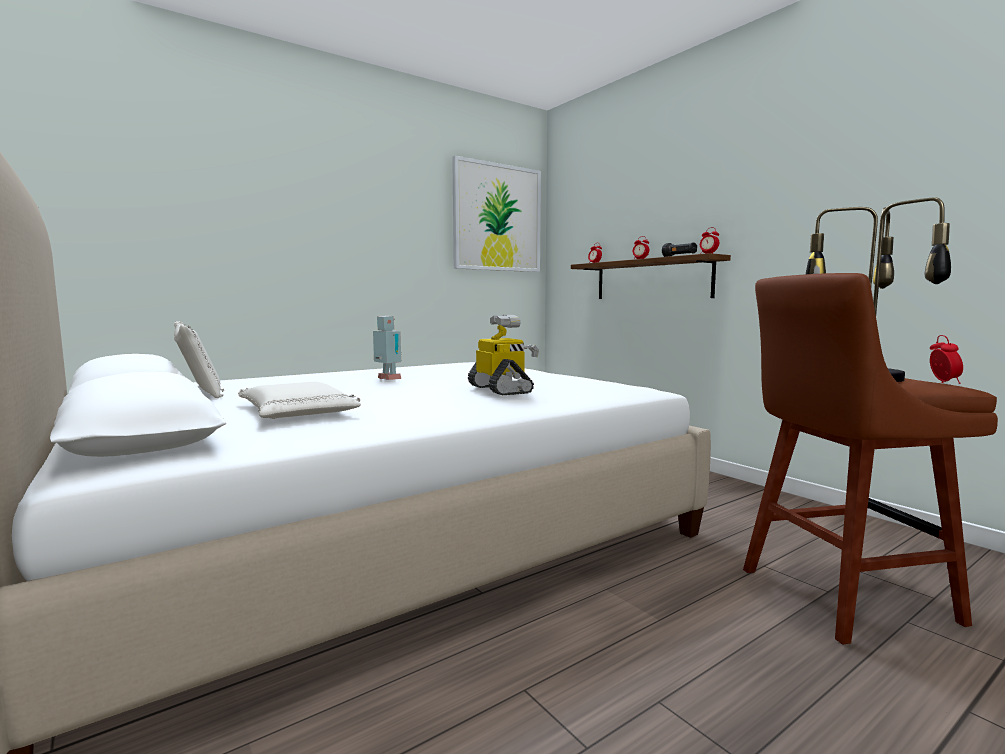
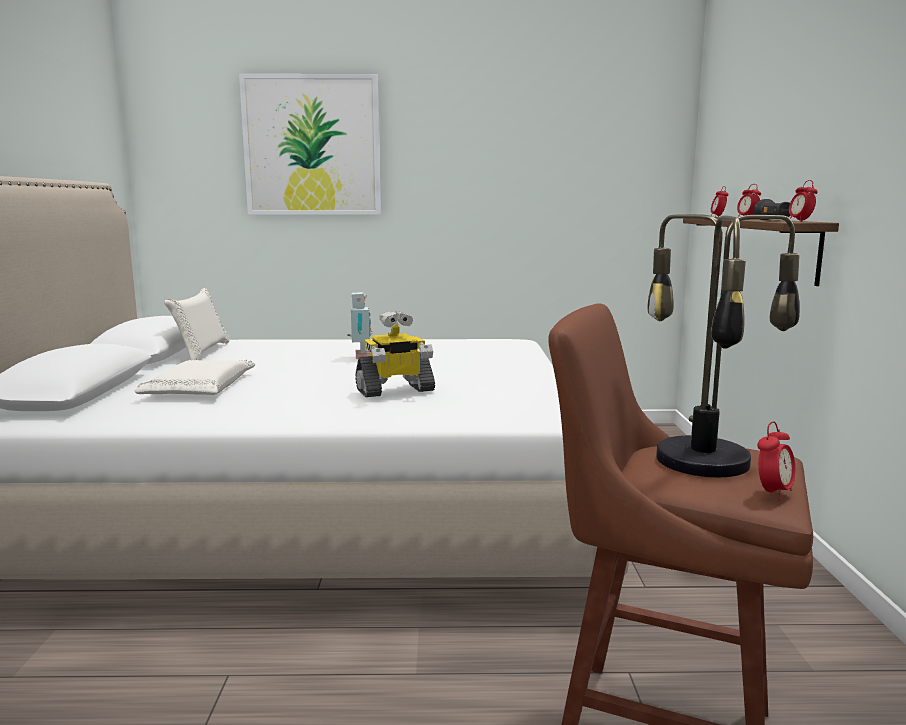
camera: 35 degrees right, 5 degrees up
picture [452,156,541,272] -> picture moved to [239,74,381,215]
toy robot [468,315,539,395] -> toy robot turned 60 degrees clockwise [355,311,435,397]

